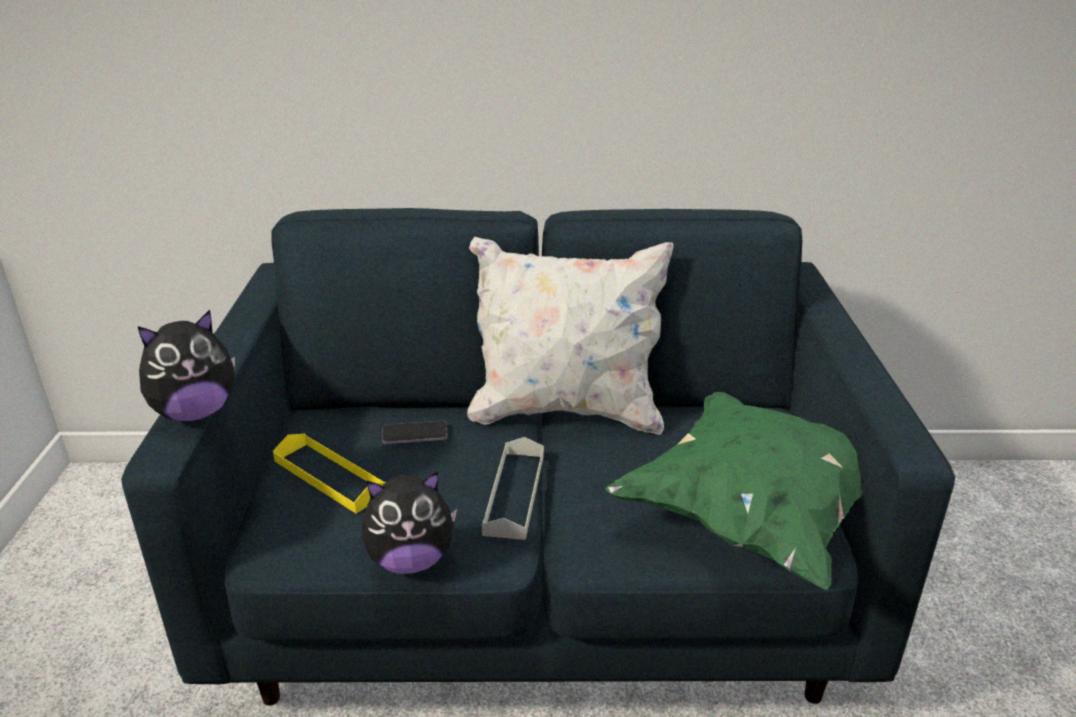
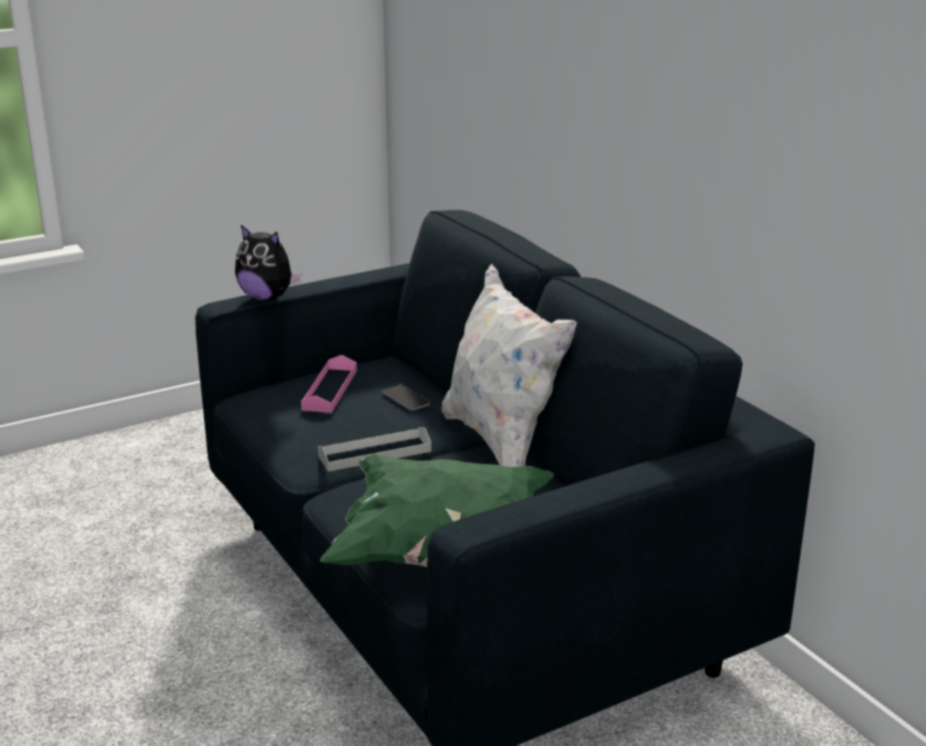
camera: 60 degrees right, 5 degrees down
yellow tray [273,434,386,514] -> pink tray [301,355,357,413]
plush toy [361,471,457,574] -> none

